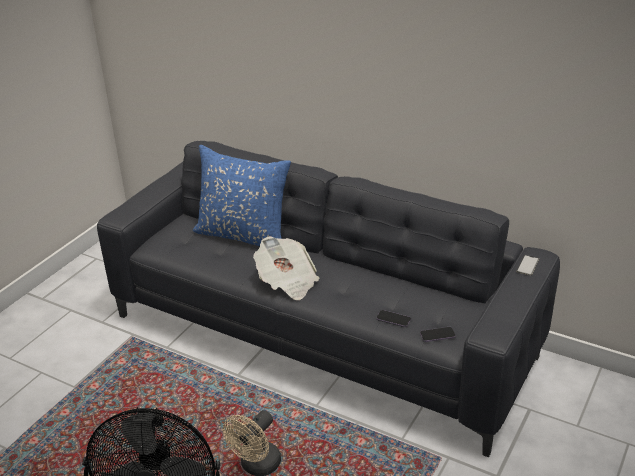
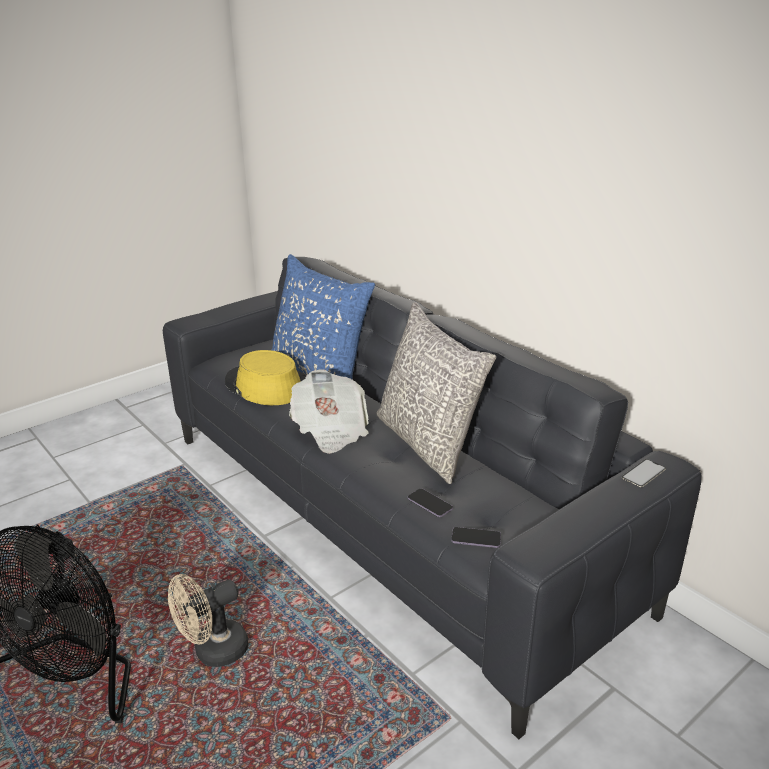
camera: 20 degrees right, 5 degrees down
none -> yellow hat [225,350,301,405]
none -> grey pillow [377,302,496,484]

